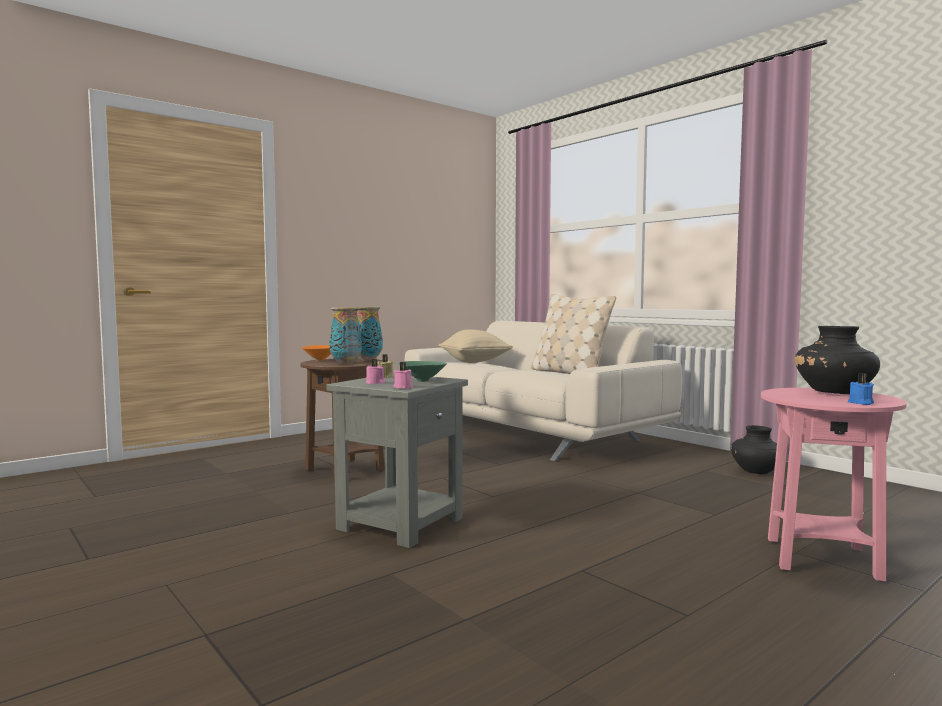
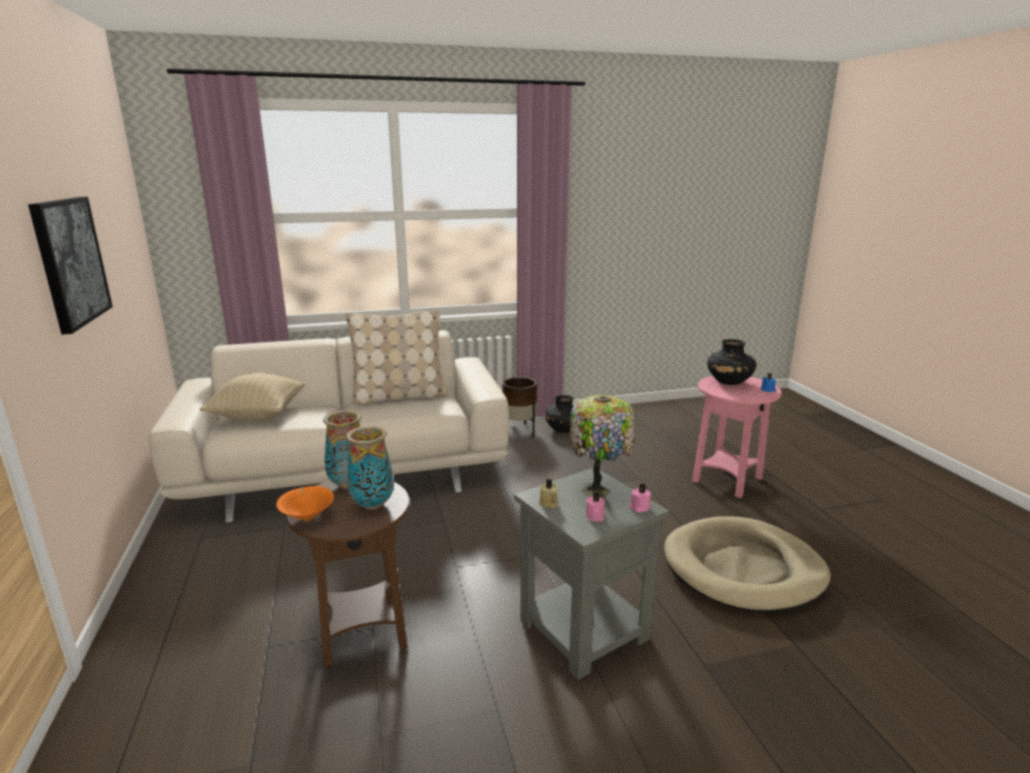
camera: 65 degrees left, 15 degrees up
green bowl [398,361,447,382] -> table lamp [570,395,635,497]
none -> picture [28,197,113,335]
none -> brown planter [502,377,537,437]
none -> beige dog bed [664,516,831,613]

